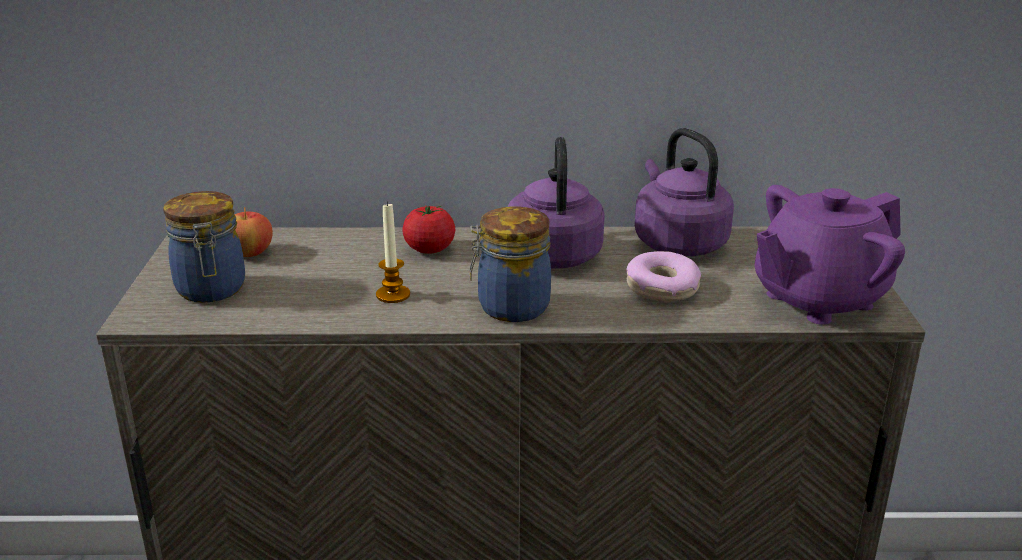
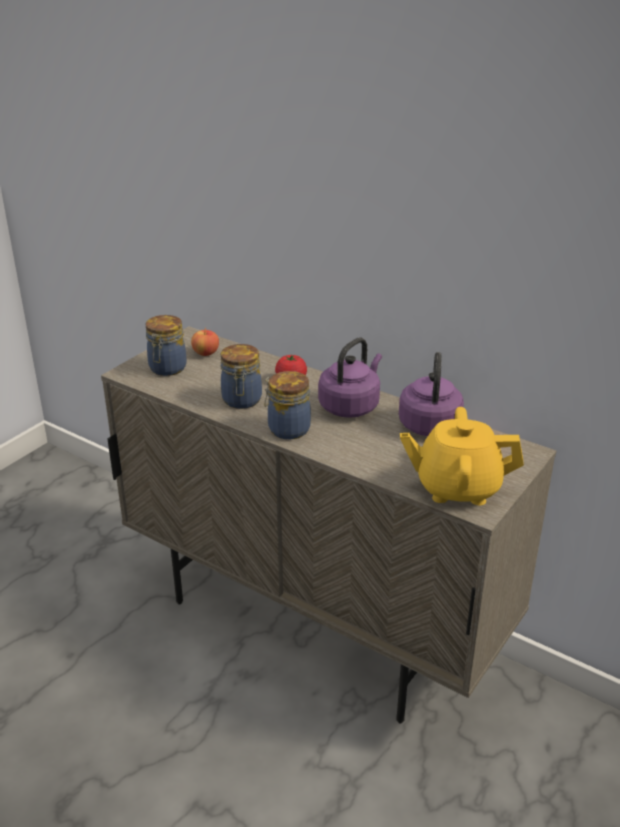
camera: 35 degrees right, 5 degrees up
candle [376,201,410,303] -> jar [220,344,262,409]
donut [626,251,701,301] -> none
purple teapot [755,185,905,325] -> yellow teapot [400,407,524,505]

